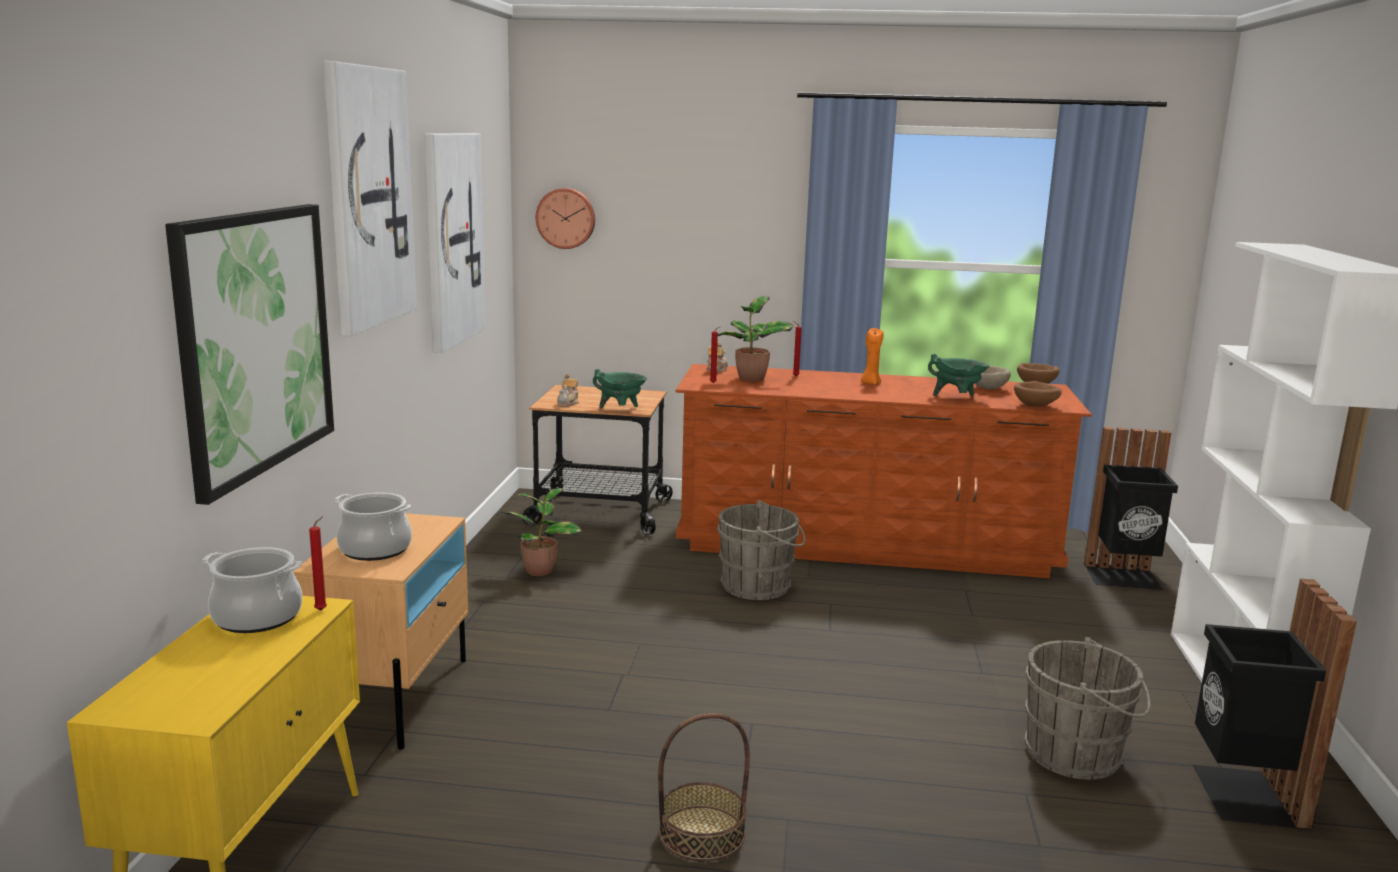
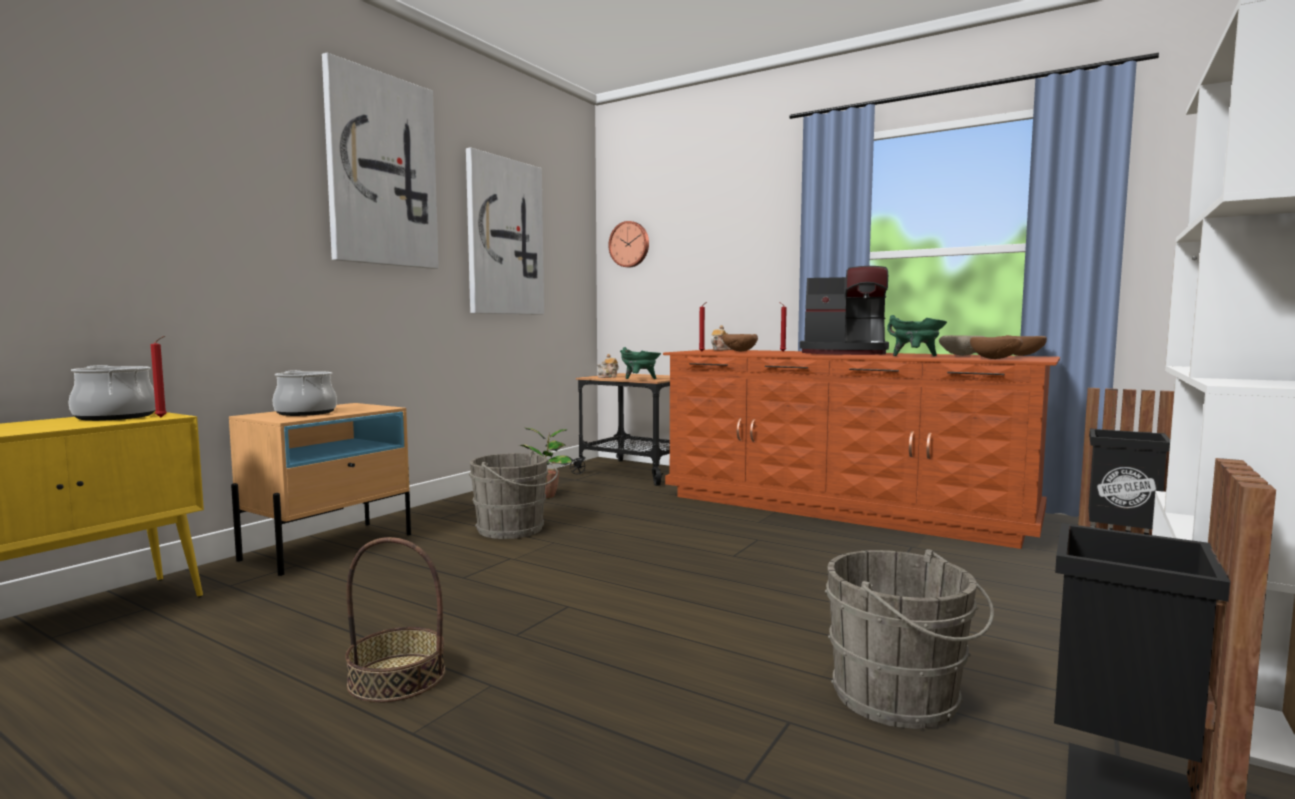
camera: 25 degrees right, 10 degrees down
picture [165,204,334,505] -> none
grey bucket [717,500,806,600] -> grey bucket moved to [469,450,558,539]
potted plant [718,296,794,382] -> brown bowl [722,334,758,352]
orange candle [861,327,883,385] -> coffee machine [800,266,889,355]

